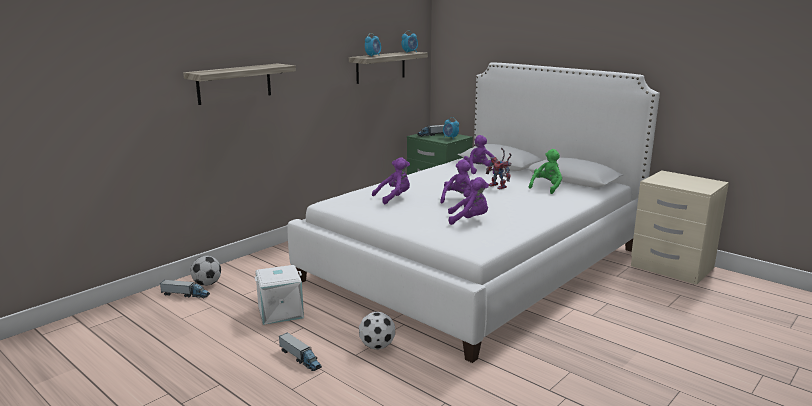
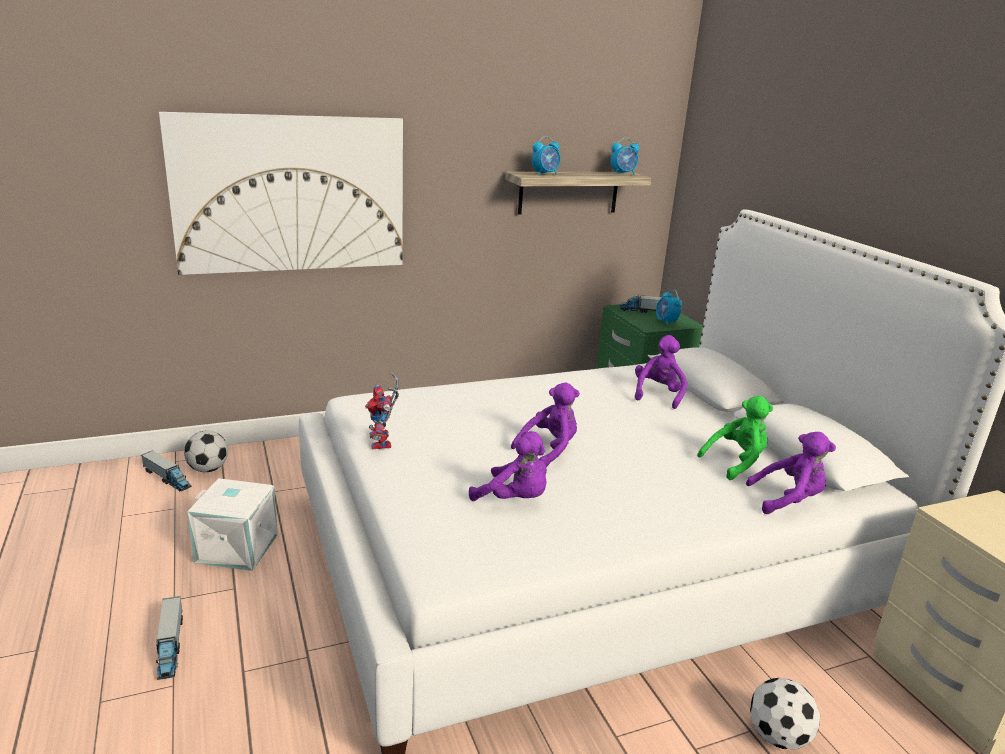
camera: 25 degrees right, 5 degrees up
shelf [183,63,296,105] -> picture [159,112,403,275]
football [359,312,395,350] -> football moved to [750,678,820,749]
purple plush toy [372,157,410,204] -> purple plush toy moved to [746,432,836,514]
toy robot [486,148,512,189] -> toy robot moved to [365,372,399,449]

